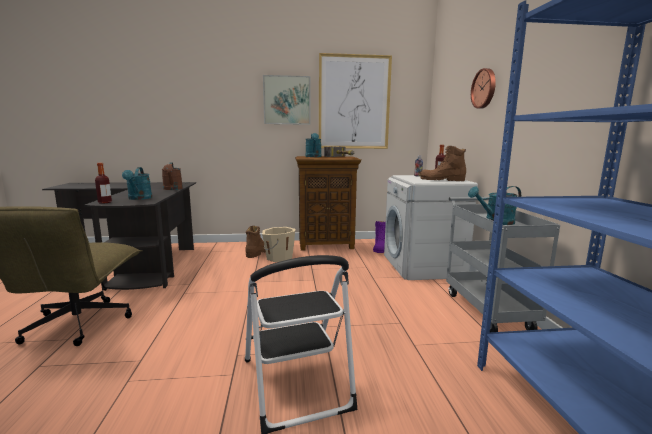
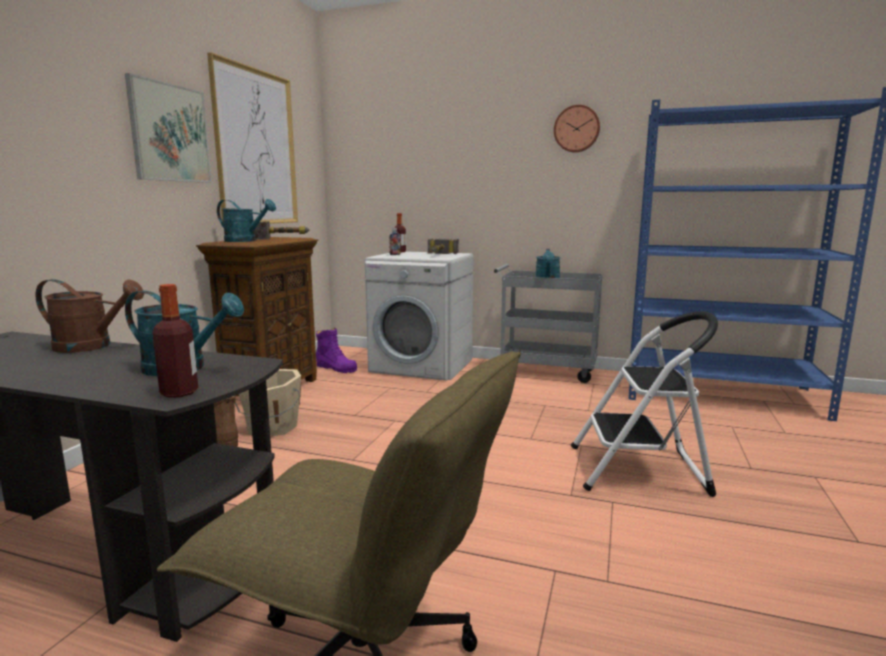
camera: 65 degrees left, 0 degrees up
brown boot [420,146,466,181] -> hammer [428,239,459,254]
wall clock [471,68,496,109] -> wall clock moved to [554,105,600,153]

